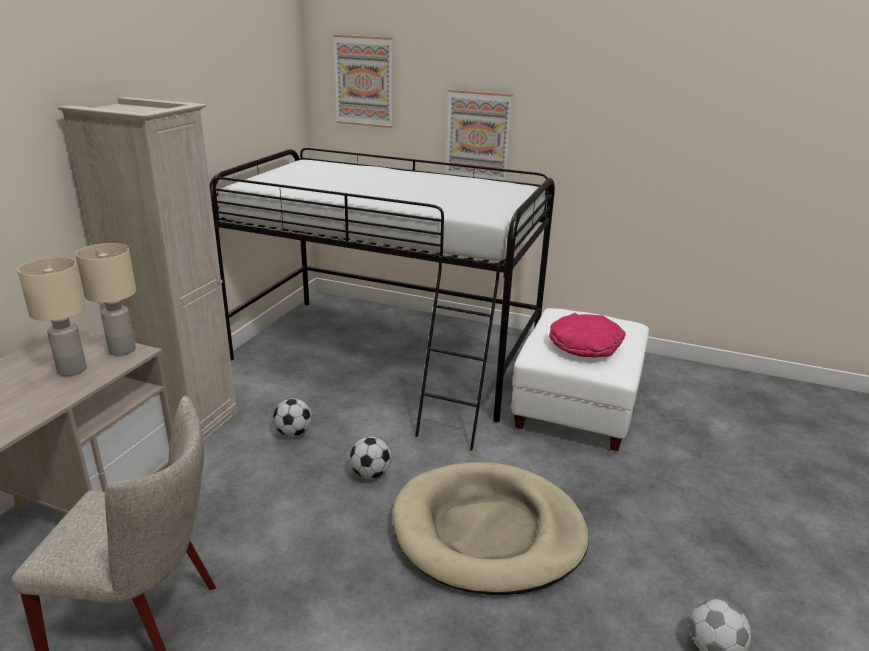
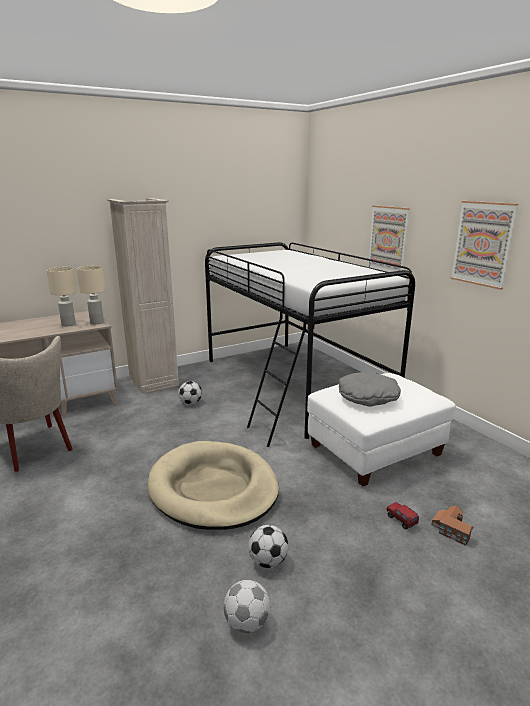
camera: 40 degrees right, 5 degrees down
picture [333,35,393,128] -> picture moved to [450,201,518,290]
football [350,437,391,479] -> football moved to [248,525,288,568]
pink pillow [549,313,626,357] -> grey pillow [339,372,401,407]
none -> toy truck [387,502,419,529]
none -> toy house [431,505,473,546]

